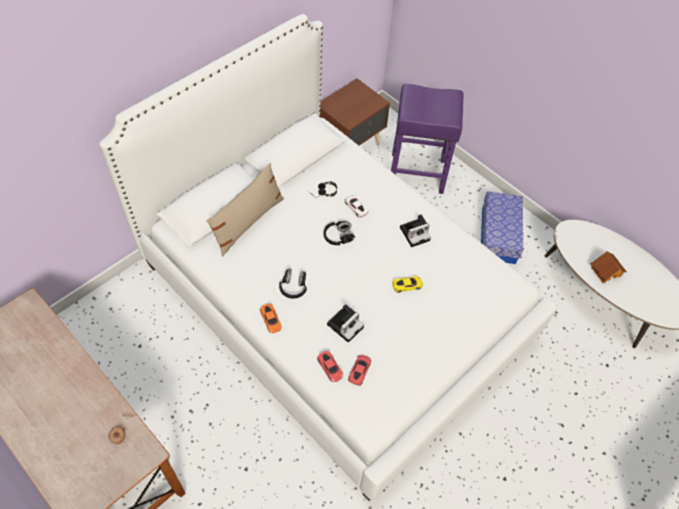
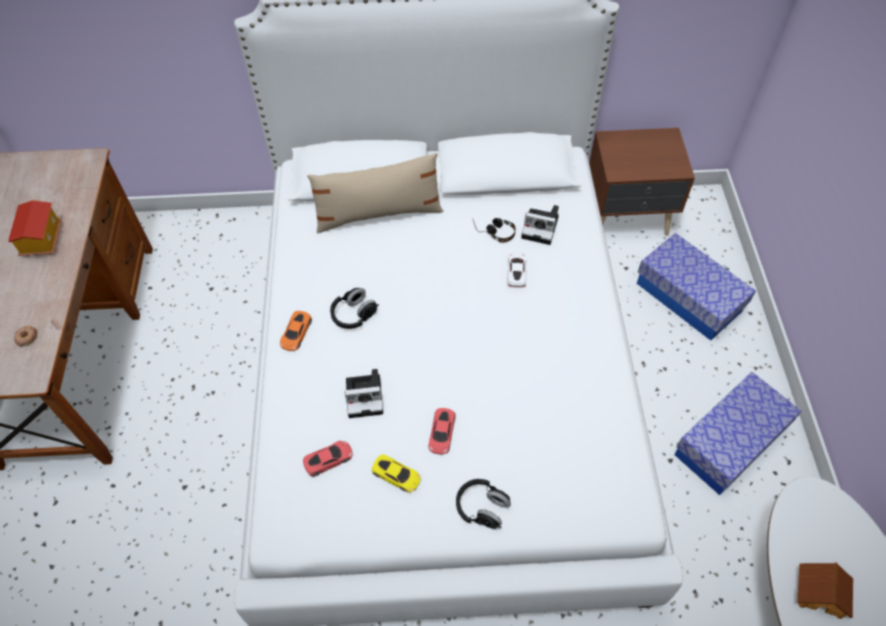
camera: 45 degrees right, 0 degrees up
red toy car [317,351,343,382] -> red toy car moved to [429,408,456,455]
black headphones [324,221,355,245] -> black headphones moved to [456,479,511,529]
purple stool [391,84,463,194] -> storage box [637,233,756,340]
yellow toy car [393,276,423,293] -> yellow toy car moved to [372,454,421,492]
camera [400,215,431,247] -> camera moved to [521,205,559,245]
none -> toy house [8,200,62,256]

